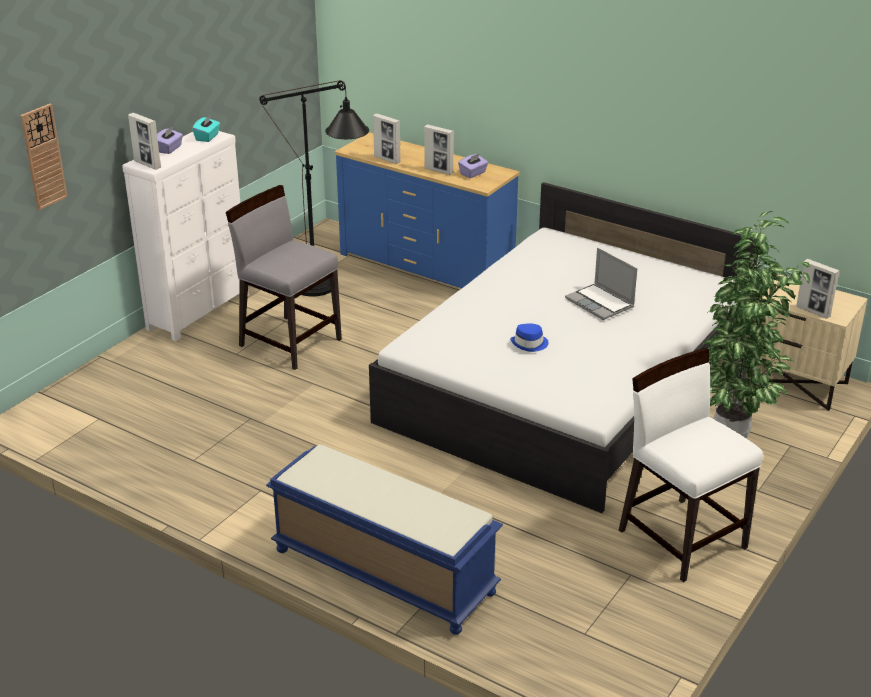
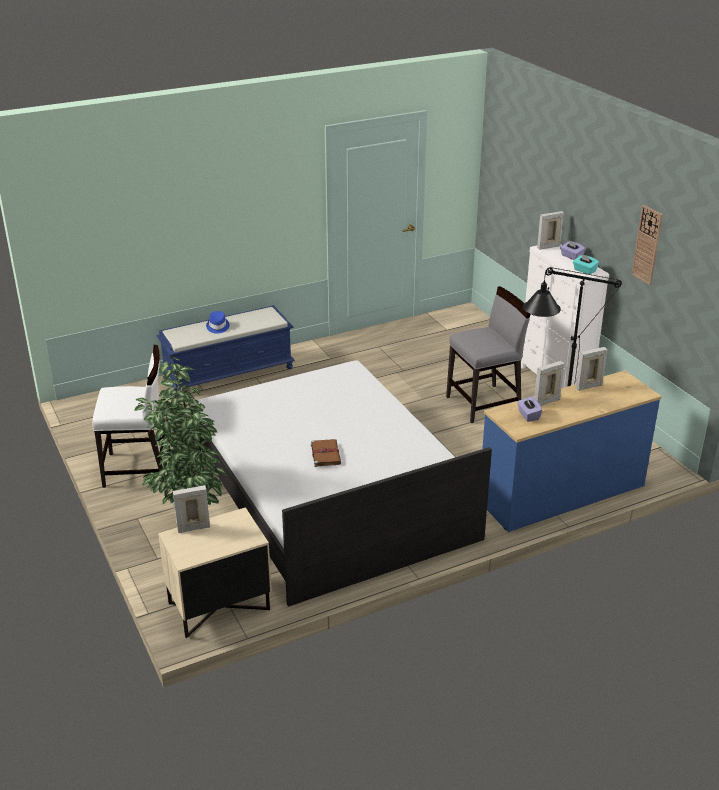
camera: 120 degrees right, 0 degrees up
wall clock [20,104,68,210] -> wall clock moved to [632,205,663,285]
blue hat [510,324,549,352] -> blue hat moved to [206,311,230,334]
laptop [565,248,637,320] -> brown book [311,439,341,467]

